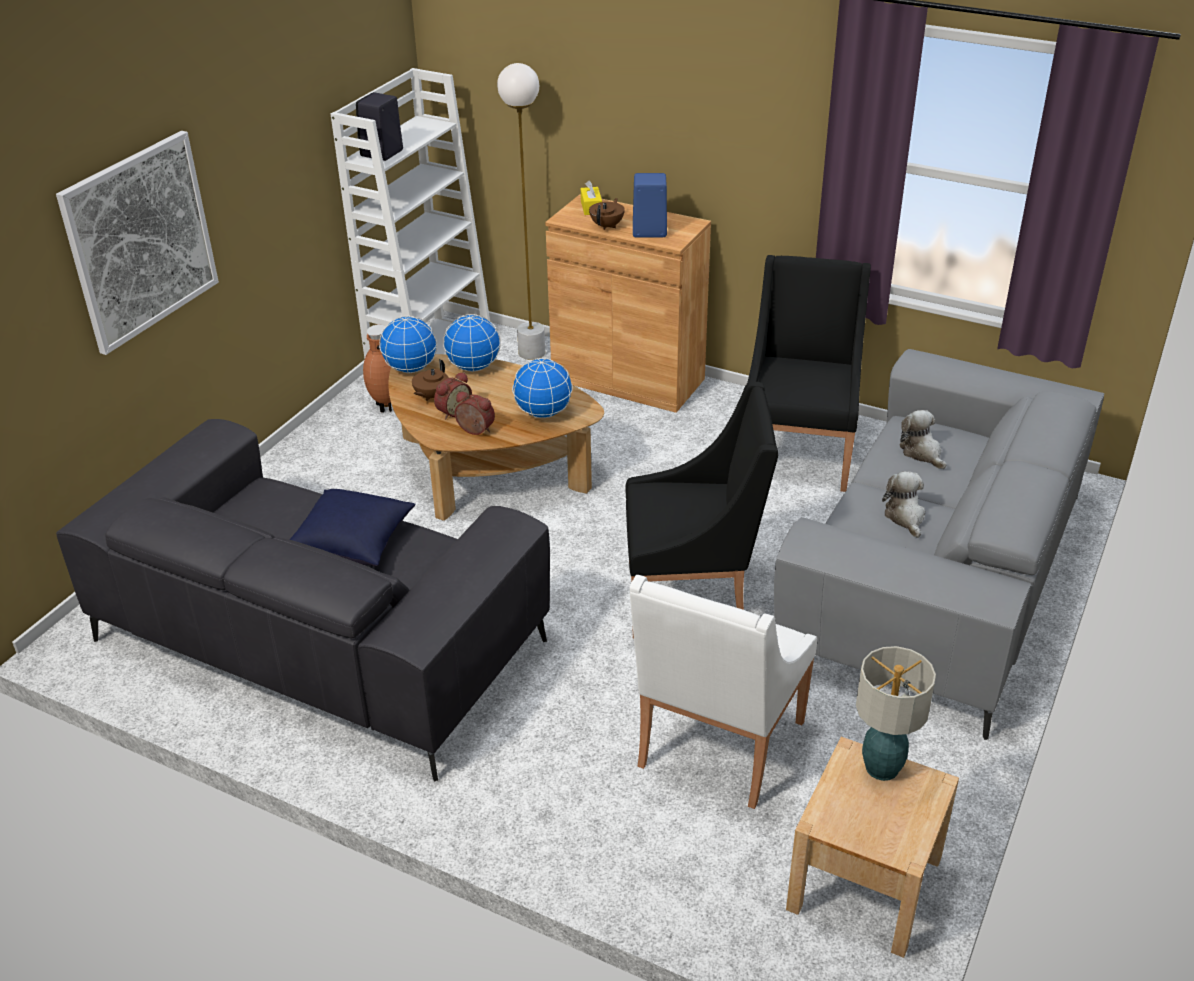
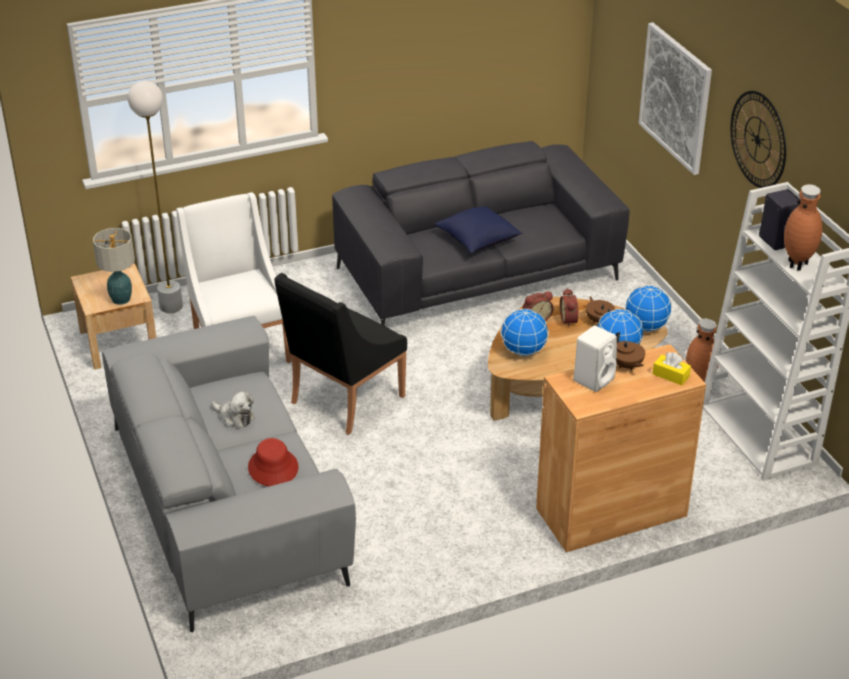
camera: 130 degrees right, 0 degrees up
white floor lamp [497,63,545,360] -> white floor lamp moved to [127,81,183,313]
blue speaker [633,173,667,238] -> white speaker [573,325,617,392]
black armchair [747,255,871,492] -> none
plush toy [900,410,947,469] -> red hat [248,438,299,486]
none -> wall clock [731,91,786,188]
none -> brown vase [784,184,822,271]

